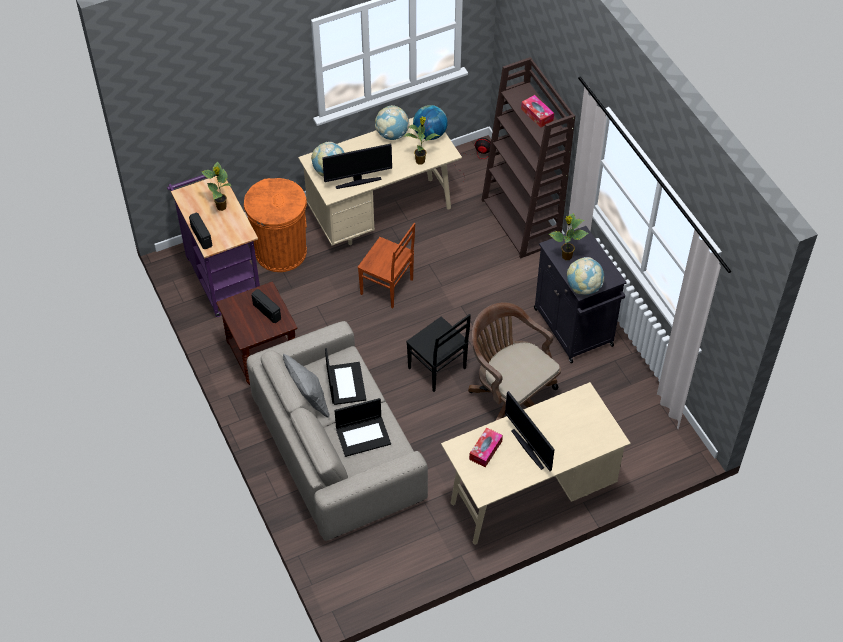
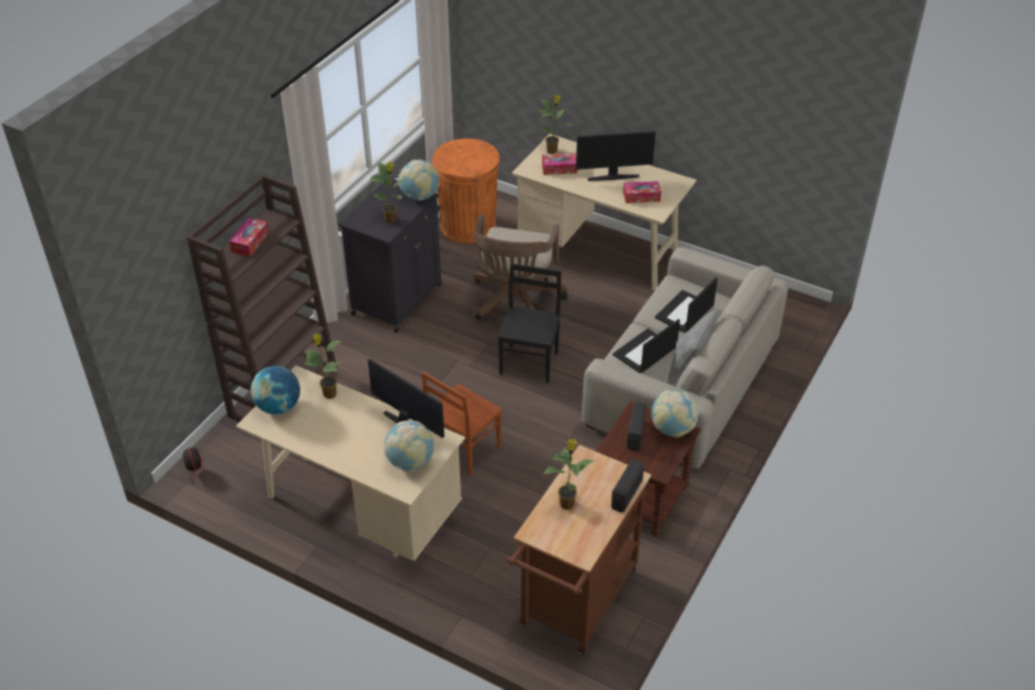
camera: 125 degrees left, 10 degrees down
purple cart [167,171,260,317] -> brown cart [507,445,651,654]
orange trash can [244,178,307,272] -> orange trash can moved to [432,139,500,244]
laptop [334,398,391,457] -> laptop turned 90 degrees counterclockwise [655,277,718,333]
brown chair [357,223,415,308] -> brown chair turned 135 degrees counterclockwise [422,372,502,476]
globe [375,105,409,140] -> globe moved to [651,390,699,437]
monitor [505,391,555,471] -> monitor turned 60 degrees clockwise [576,131,656,181]
none -> potted plant [539,95,573,154]
none -> tissue box [542,154,577,175]

